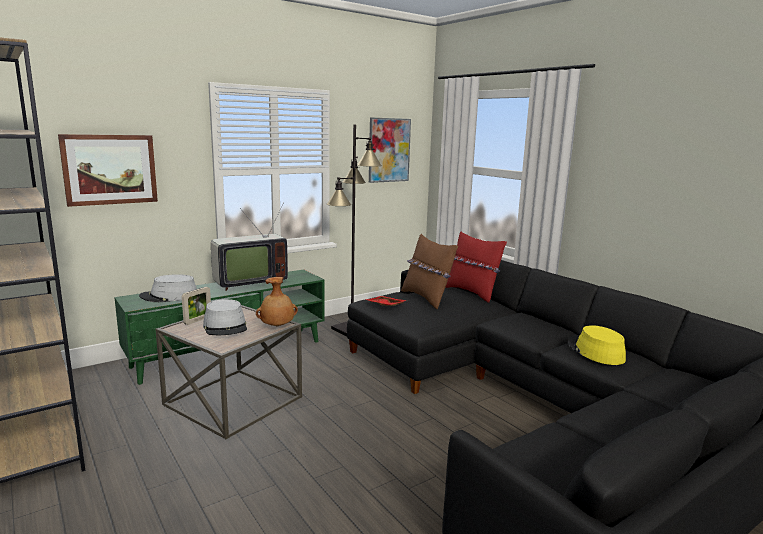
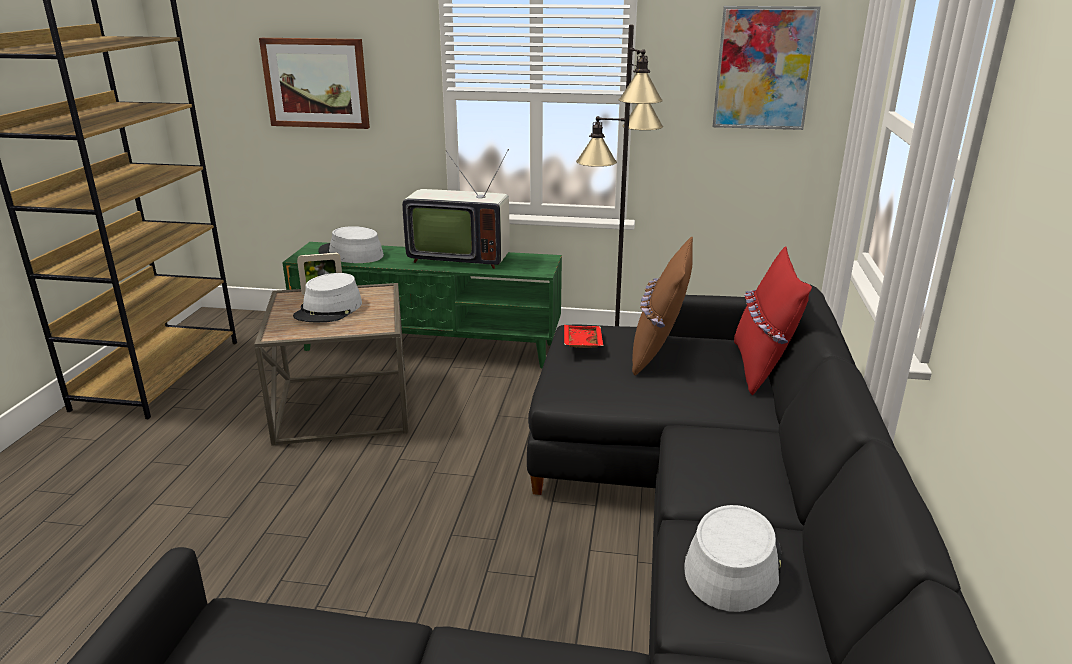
camera: 45 degrees right, 10 degrees up
brown vase [256,277,298,326] -> none
yellow hat [568,325,626,365] -> grey hat [684,505,781,612]

